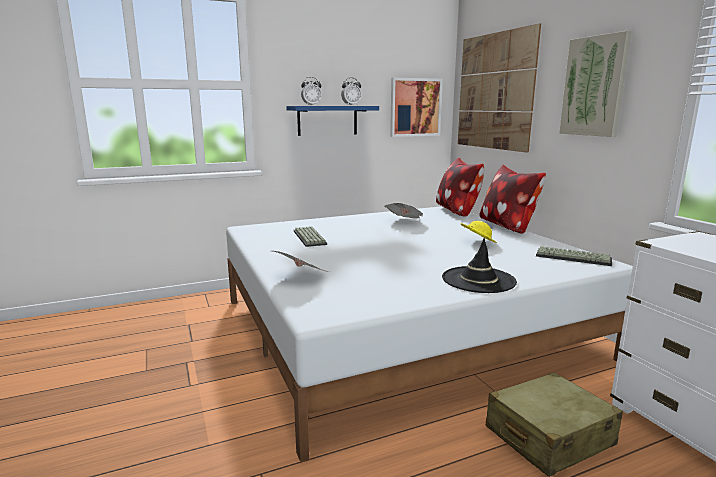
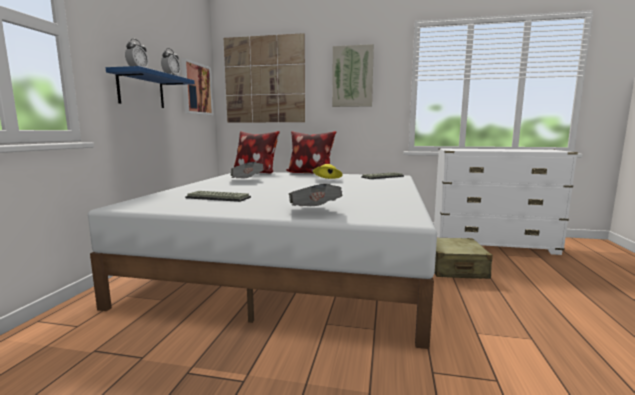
camera: 55 degrees left, 5 degrees down
black hat [442,238,517,293] -> none

